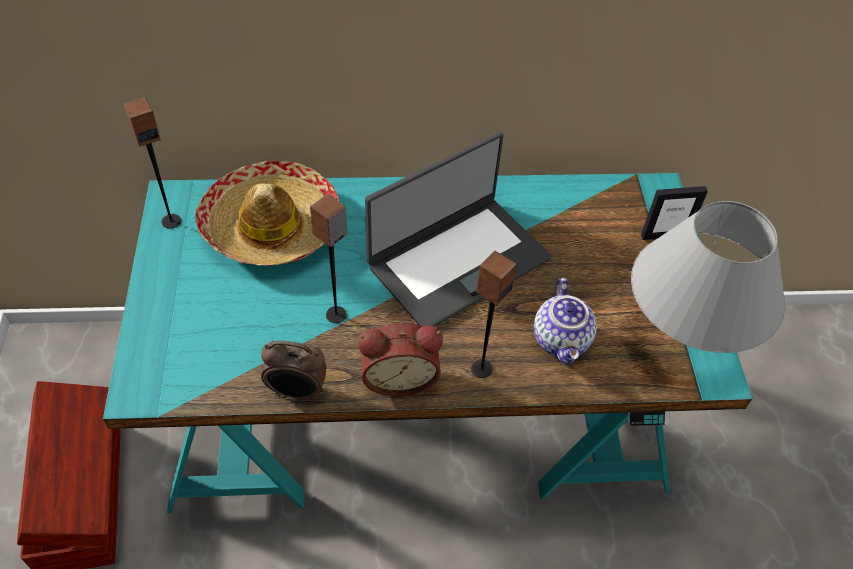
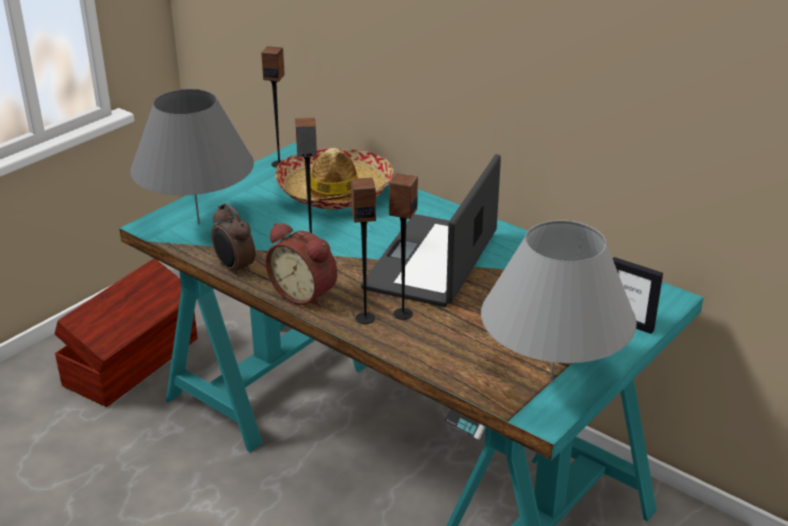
camera: 45 degrees right, 20 degrees down
laptop [365,132,552,327] -> laptop turned 105 degrees clockwise [361,154,501,307]
teapot [534,278,597,365] -> none
none -> grey table lamp [130,89,254,225]
none -> speaker [389,173,418,320]

